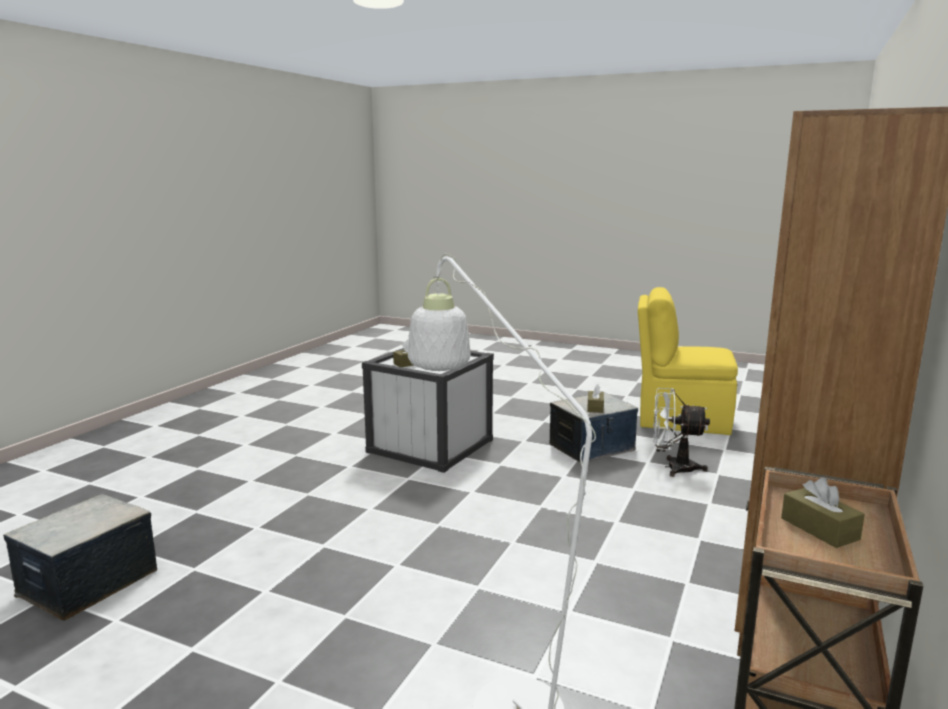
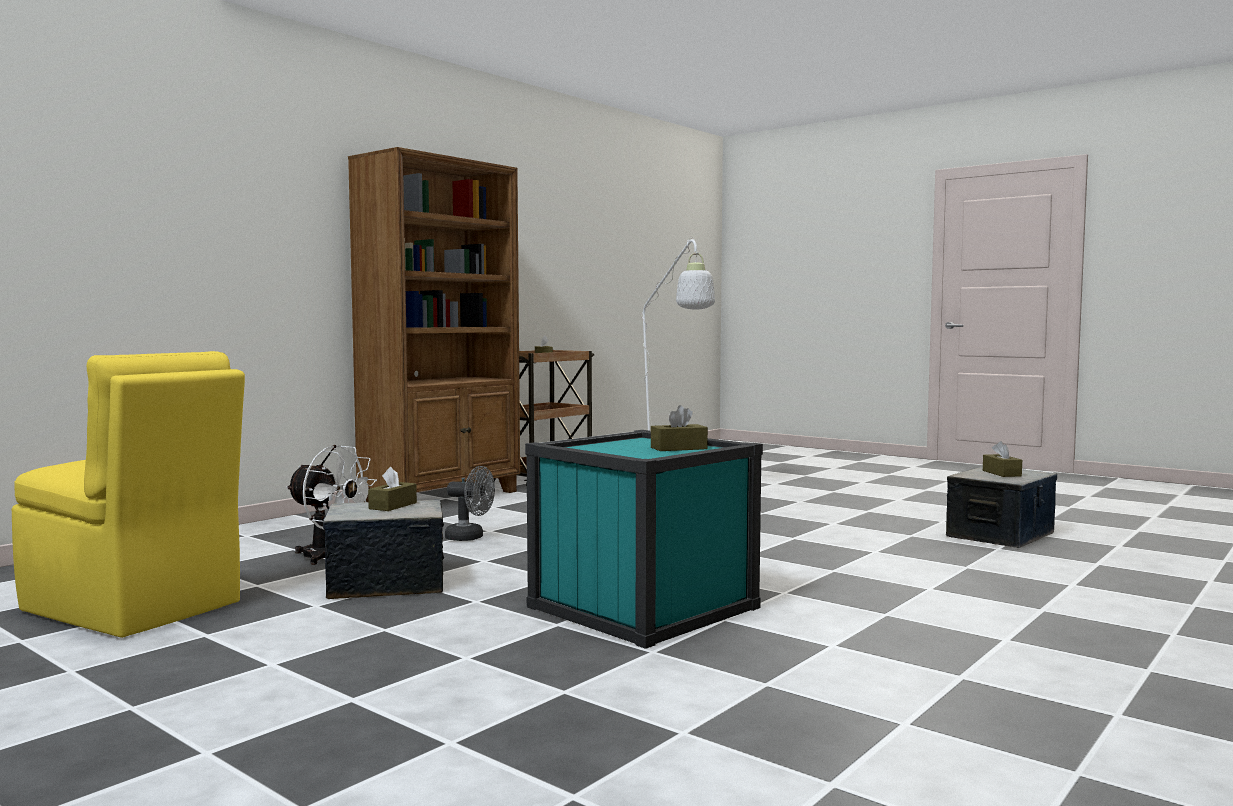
camera: 165 degrees left, 10 degrees down
white storage box [362,348,494,473] -> turquoise storage box [525,430,763,649]
none -> grey fan [445,466,495,541]
none -> brown tissue box [983,441,1022,477]

